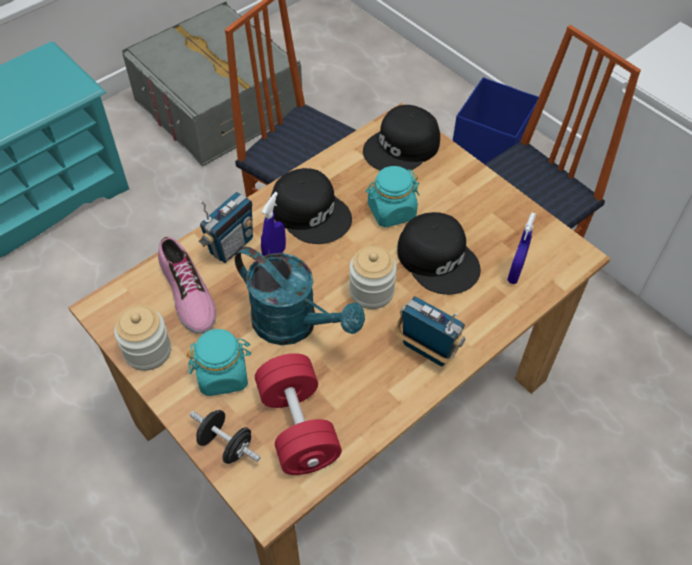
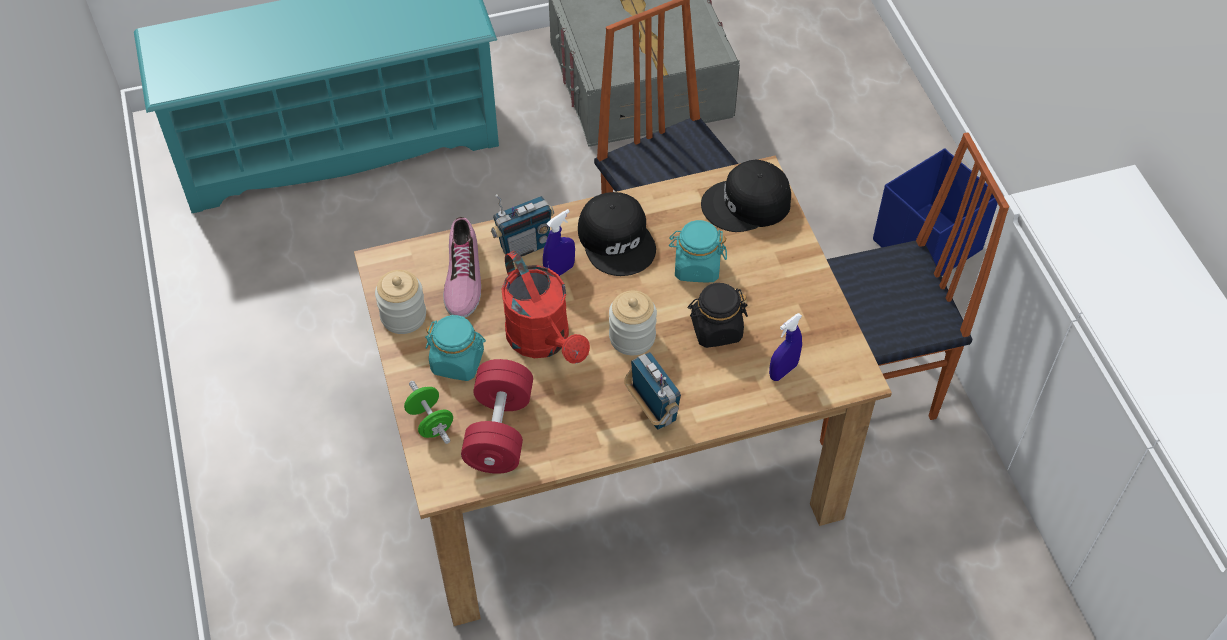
camera: 25 degrees right, 0 degrees up
black dumbbell [190,410,261,464] -> green dumbbell [404,381,453,444]
turquoise watering can [235,247,365,345] -> red watering can [501,251,590,364]
black cap [397,212,481,295] -> black jar [688,283,748,348]

